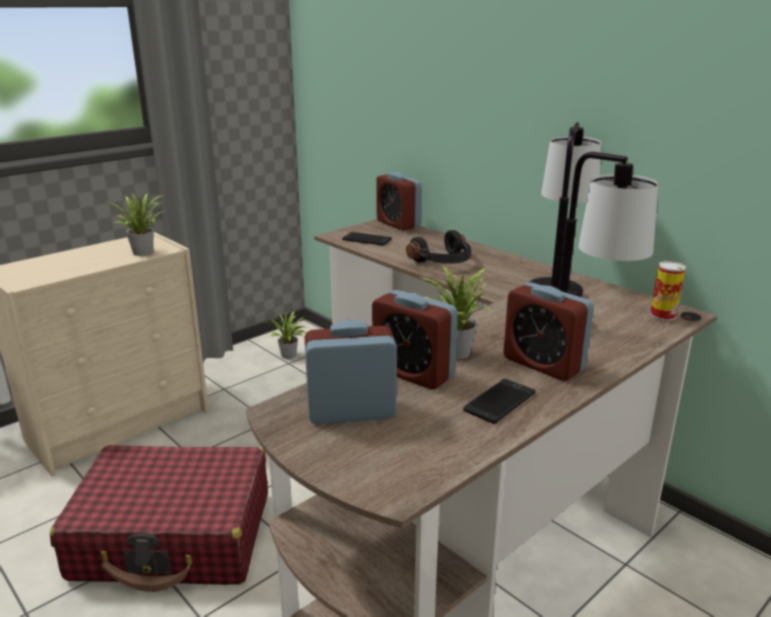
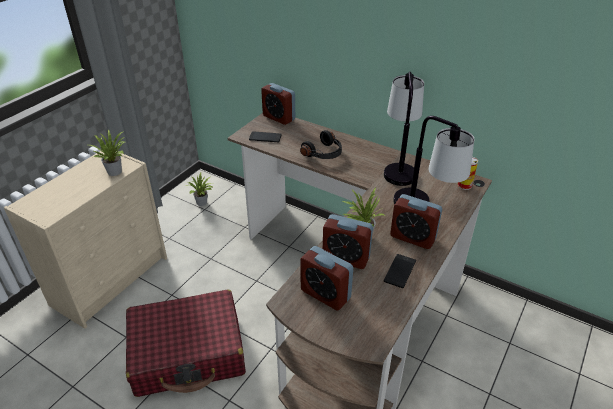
camera: 15 degrees left, 15 degrees up
alarm clock [304,320,397,424] -> alarm clock turned 120 degrees counterclockwise [300,246,353,311]

